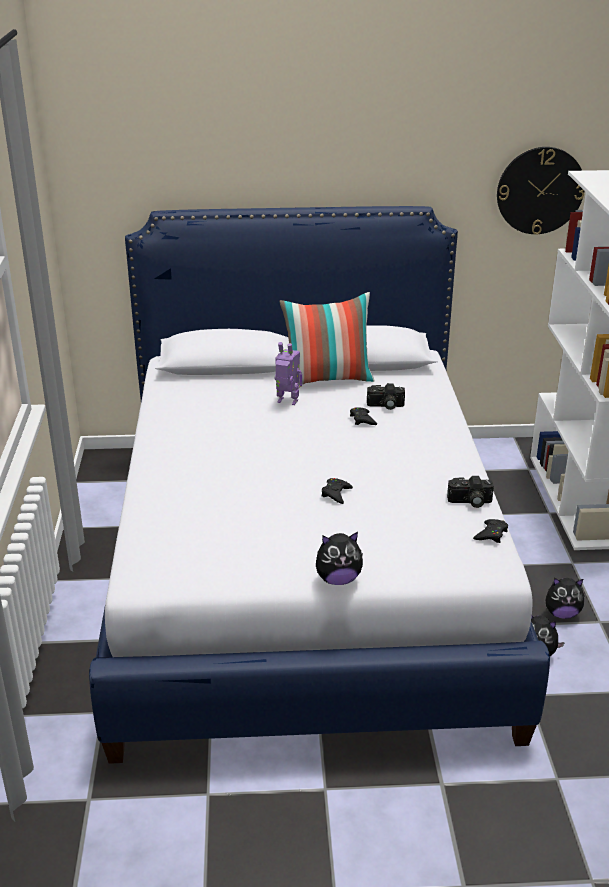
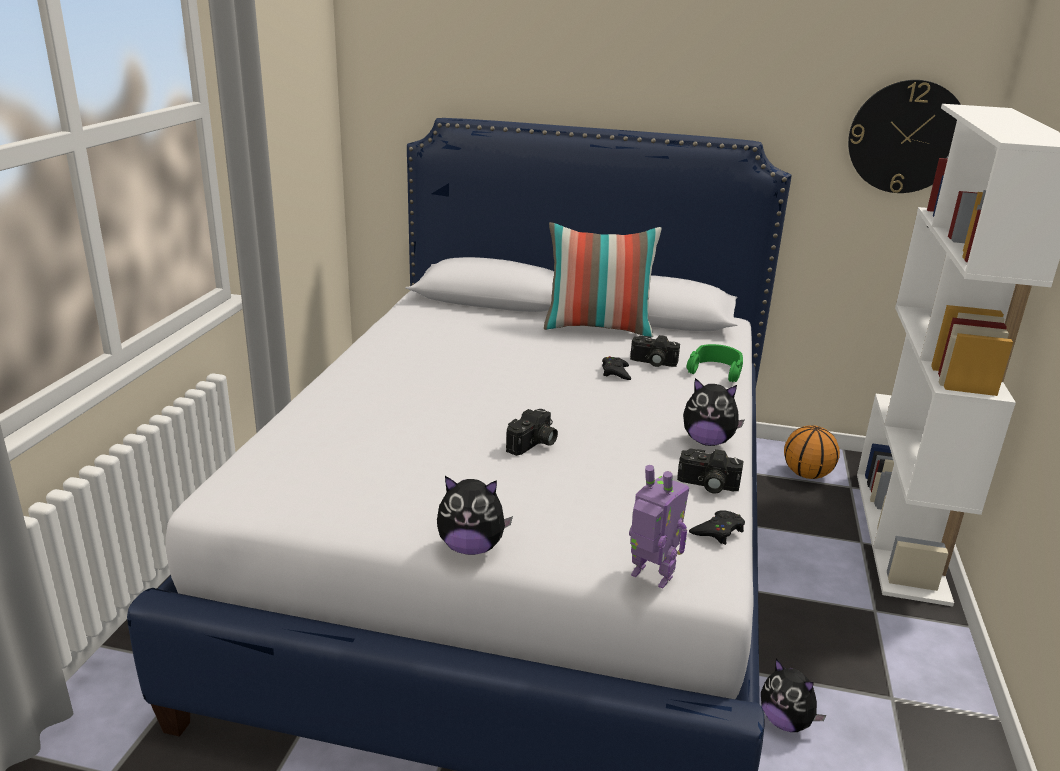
camera: 15 degrees right, 5 degrees down
toy robot [275,342,302,405] -> toy robot moved to [629,465,689,589]
black game controller [321,478,353,504] -> camera [506,409,558,456]
plush toy [546,578,584,619] -> plush toy moved to [683,378,744,446]
none -> green headphones [687,344,743,382]
none -> basketball [784,425,840,479]

